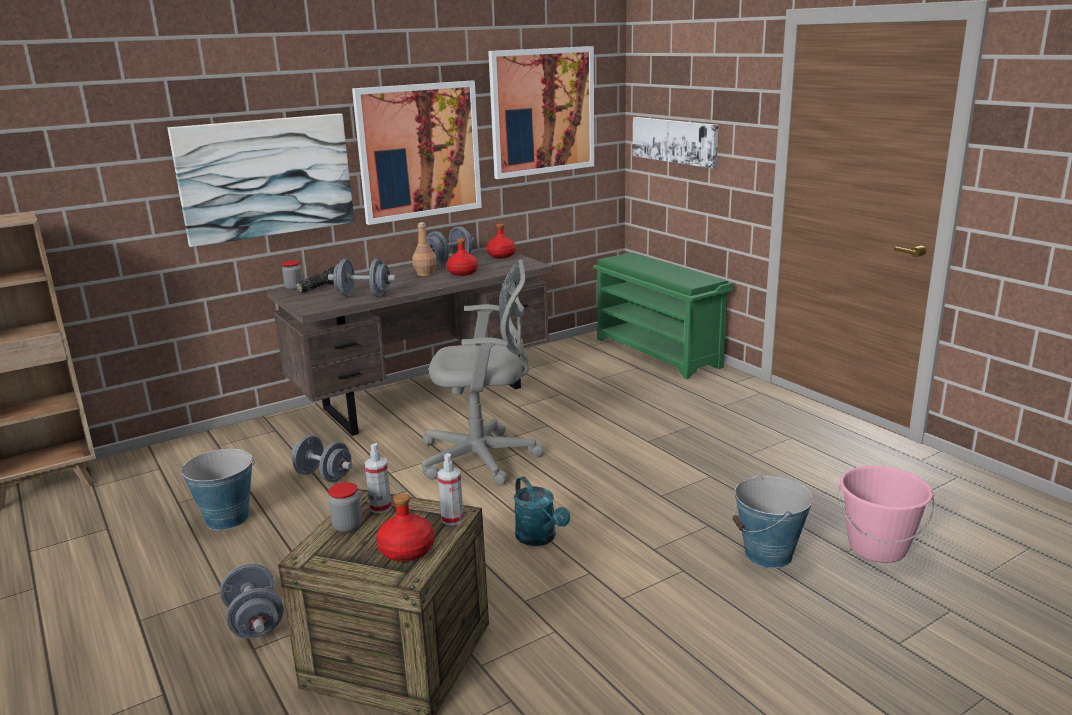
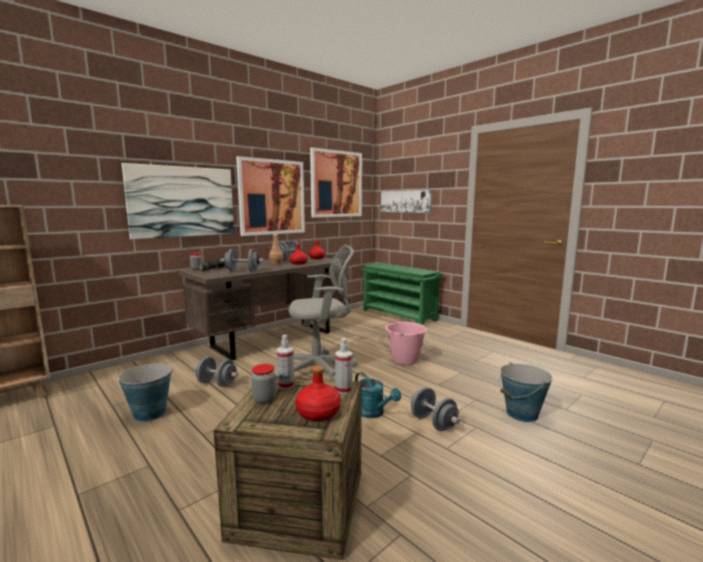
camera: 10 degrees left, 10 degrees down
grey dumbbell [220,563,284,639] -> grey dumbbell moved to [411,387,460,431]
pink bucket [838,465,934,563] -> pink bucket moved to [385,322,428,365]

